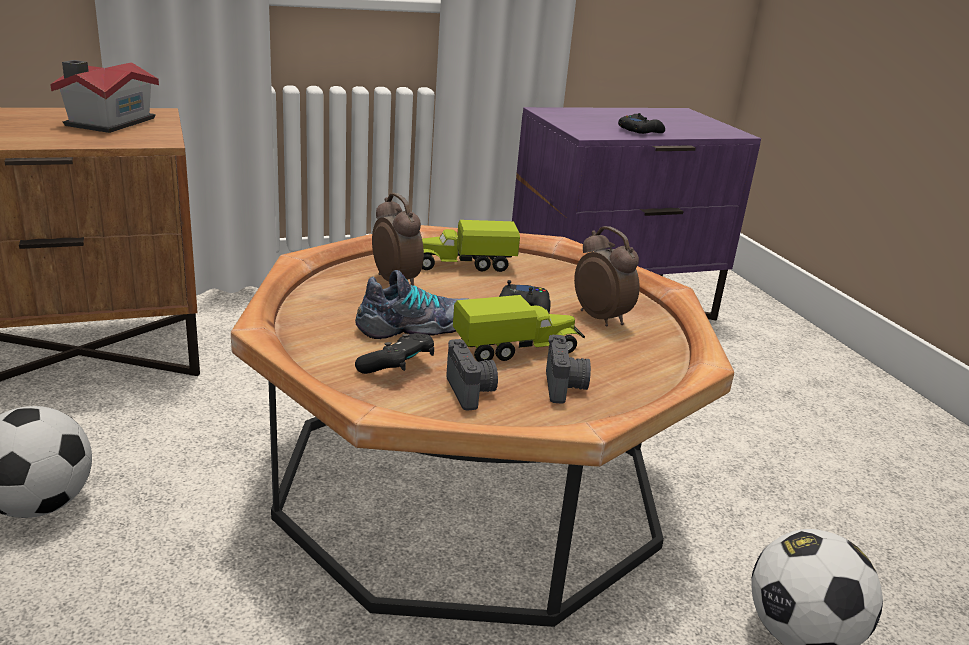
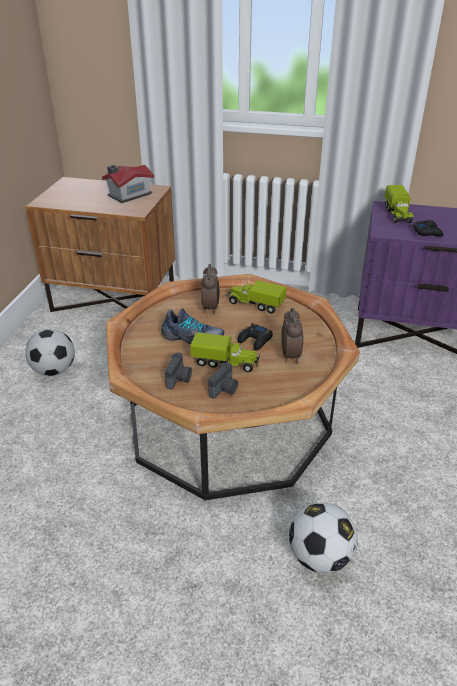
camera: 35 degrees right, 10 degrees up
black game controller [355,333,434,374] -> none
none -> toy truck [385,185,413,223]

